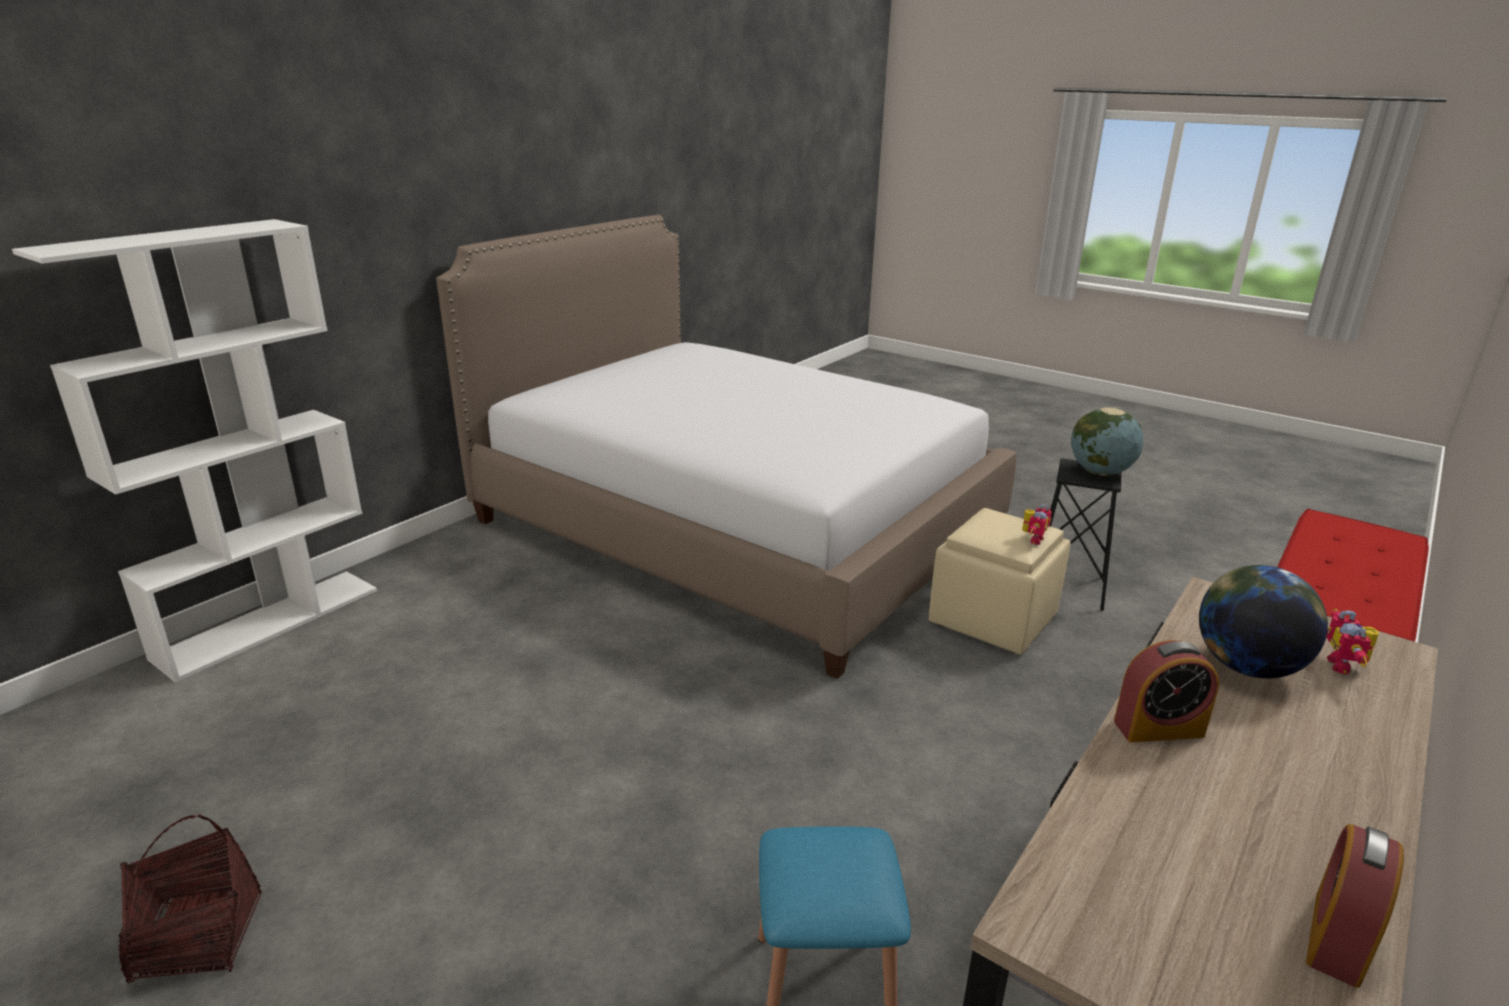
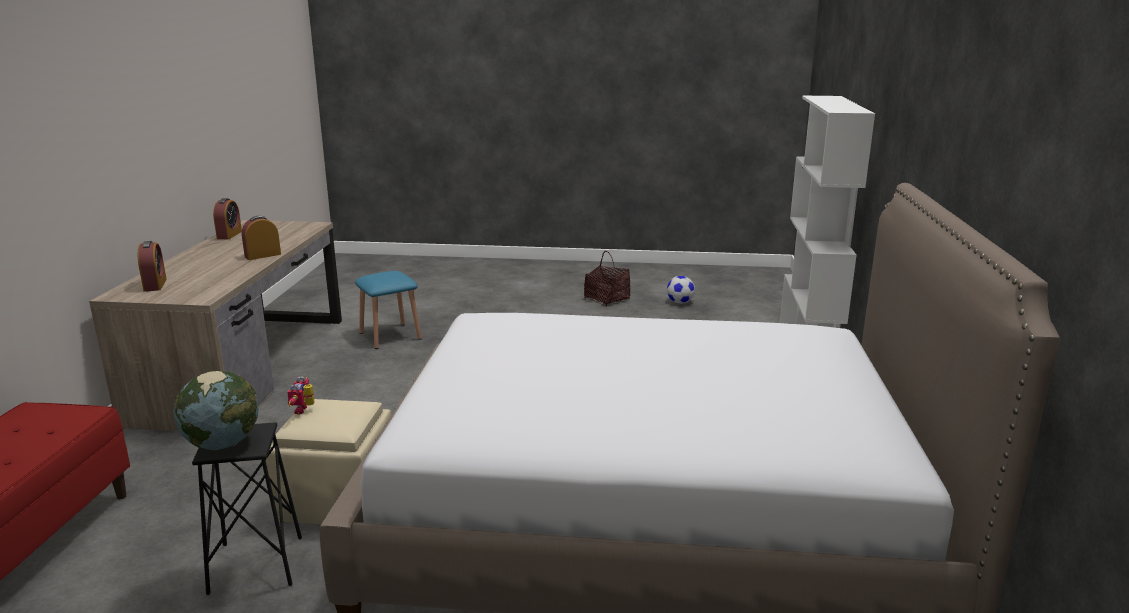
camera: 150 degrees right, 5 degrees down
globe [1199,565,1328,678] -> none
toy robot [1326,609,1379,674] -> alarm clock [138,241,167,292]
none -> football [667,276,695,304]

